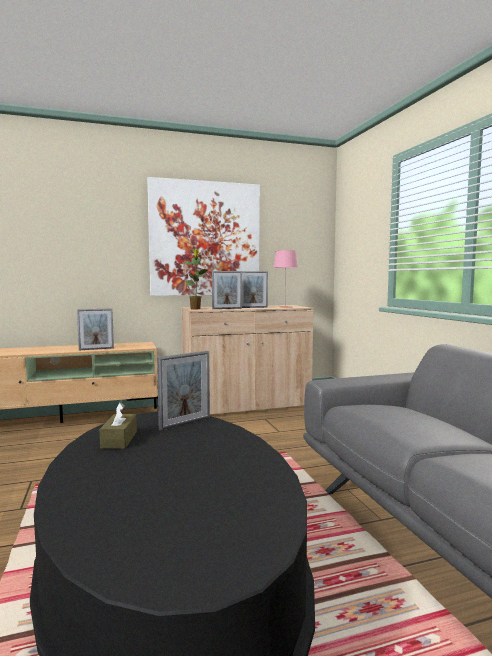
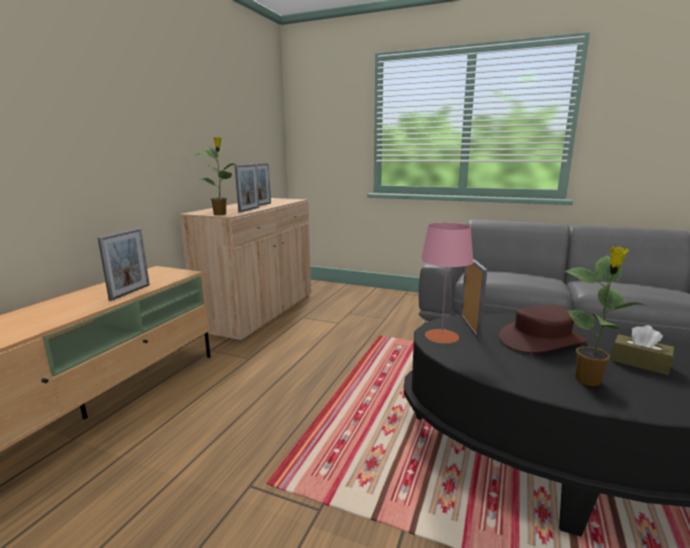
camera: 50 degrees left, 10 degrees up
brown tissue box [100,402,137,449] -> brown tissue box moved to [611,325,674,375]
picture [147,177,260,296] -> none
pink table lamp [273,250,298,308] -> pink table lamp moved to [421,223,474,344]
none -> brown hat [499,305,587,353]
none -> potted plant [564,246,652,386]

